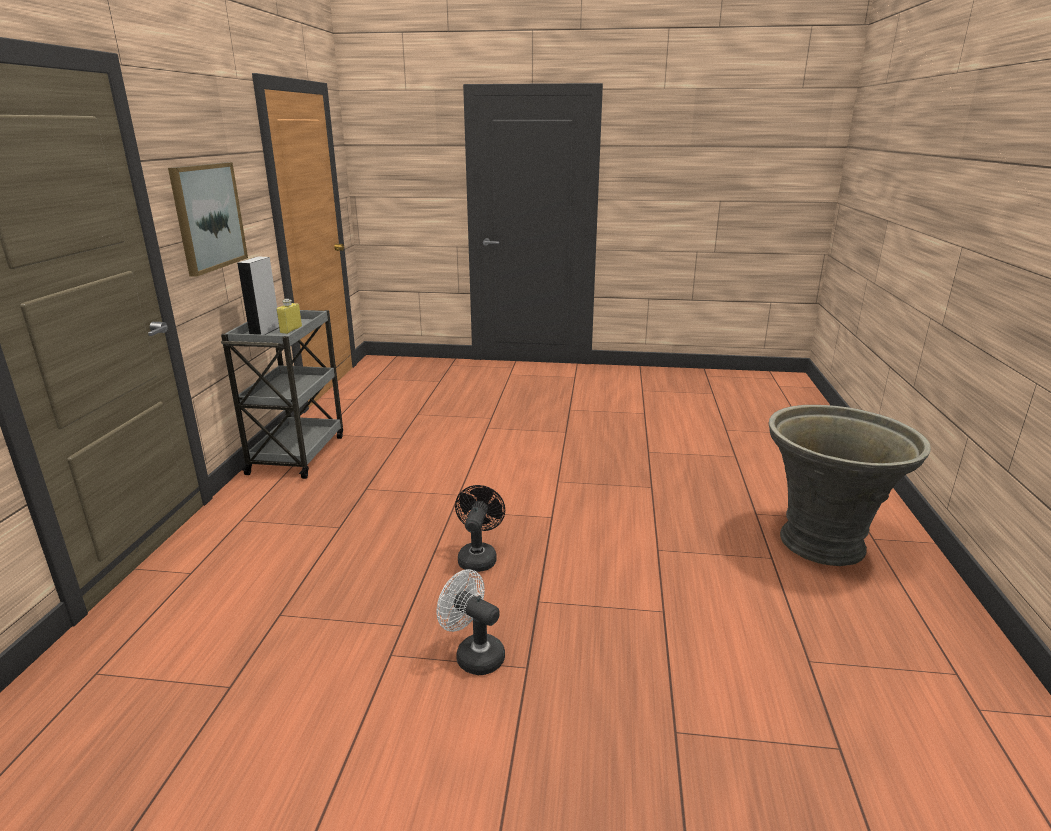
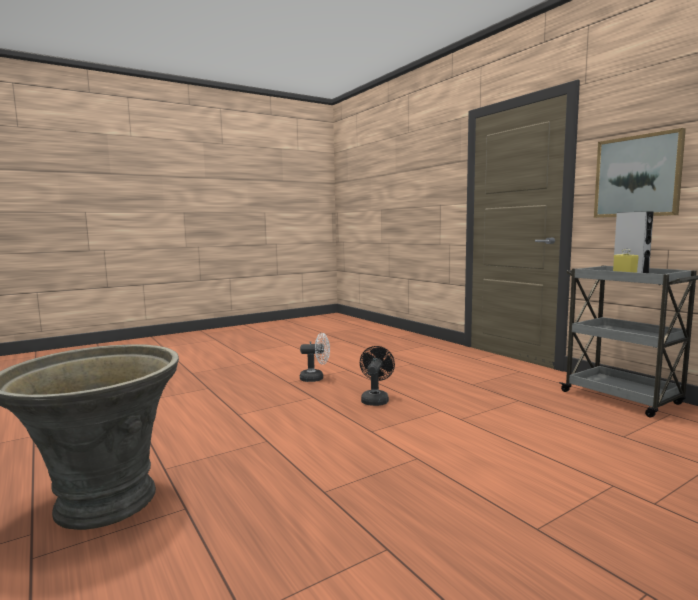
camera: 140 degrees right, 15 degrees down
black fan [455,485,505,572] -> black fan turned 135 degrees counterclockwise [360,346,395,406]

